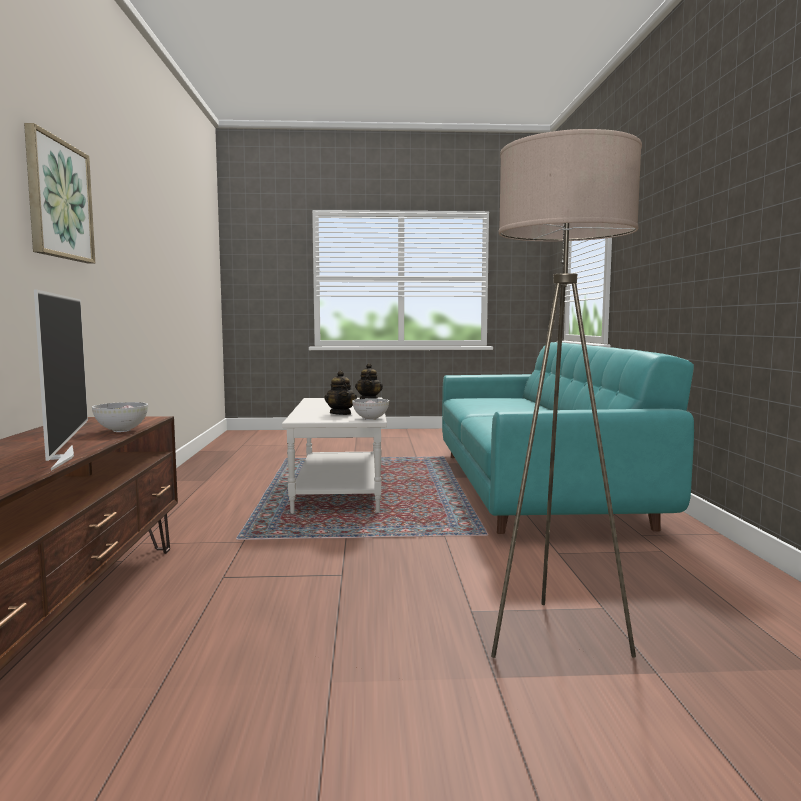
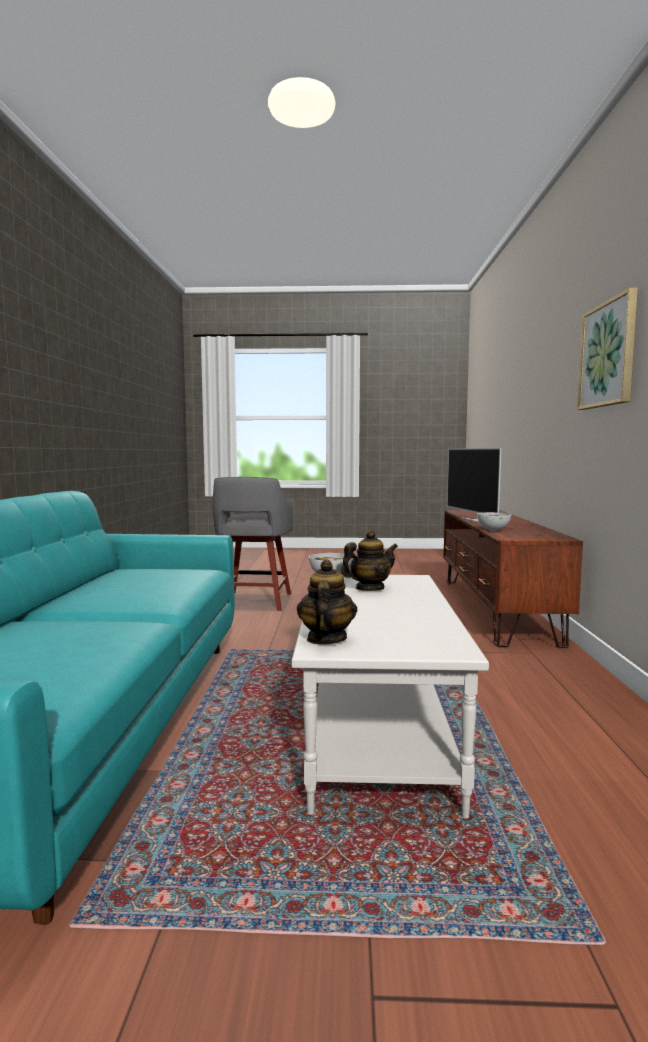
camera: 175 degrees left, 0 degrees up
teapot [324,370,357,415] -> teapot turned 75 degrees clockwise [341,530,398,591]
beige floor lamp [491,129,642,658] -> grey stool [212,477,293,611]

